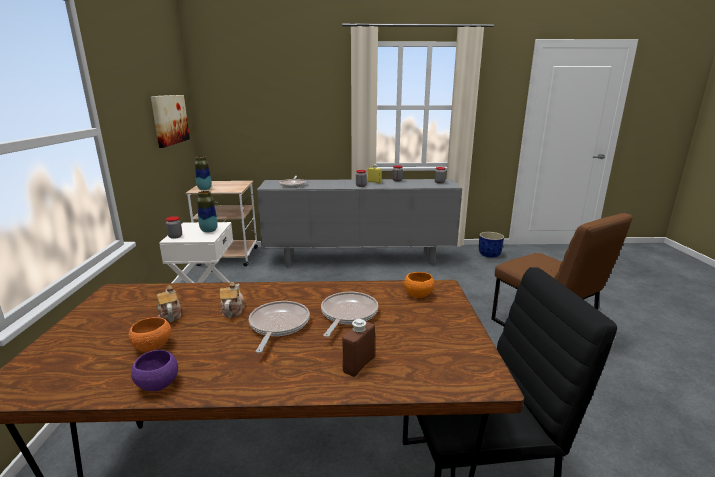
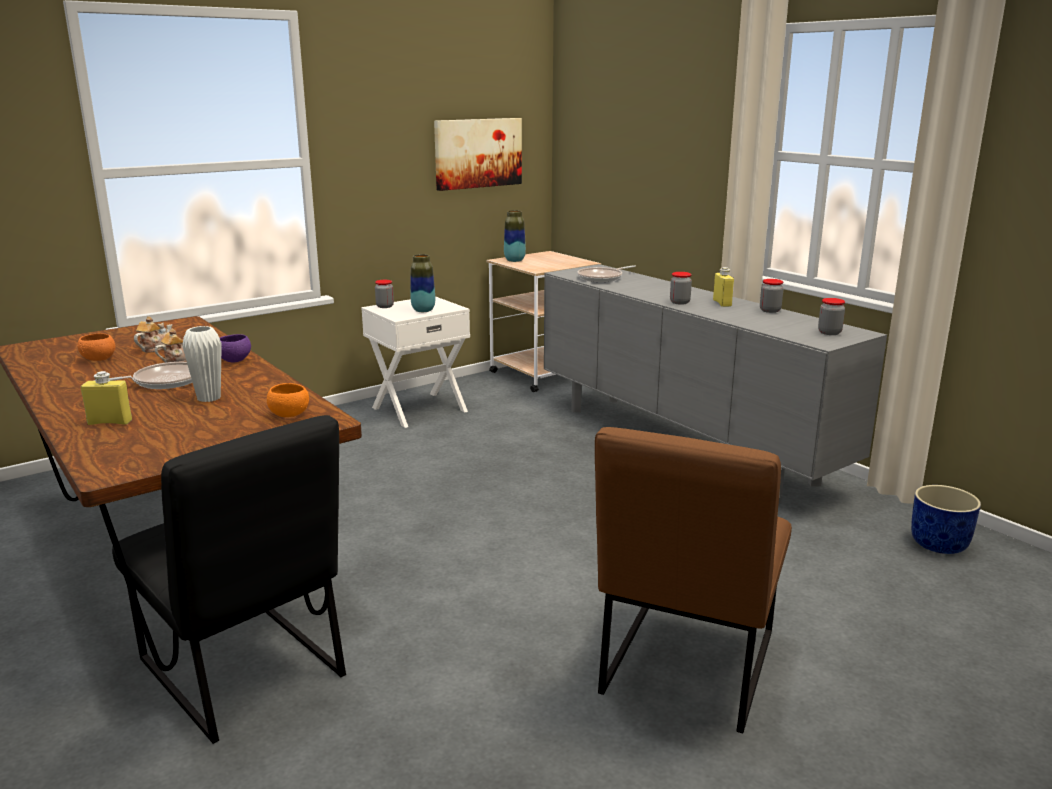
camera: 55 degrees right, 0 degrees up
purple bowl [131,350,178,391] -> purple bowl moved to [220,334,251,362]
frying pan [321,292,378,337] -> white vase [182,326,222,402]
brown bottle [342,319,375,377] -> yellow bottle [81,371,132,425]

